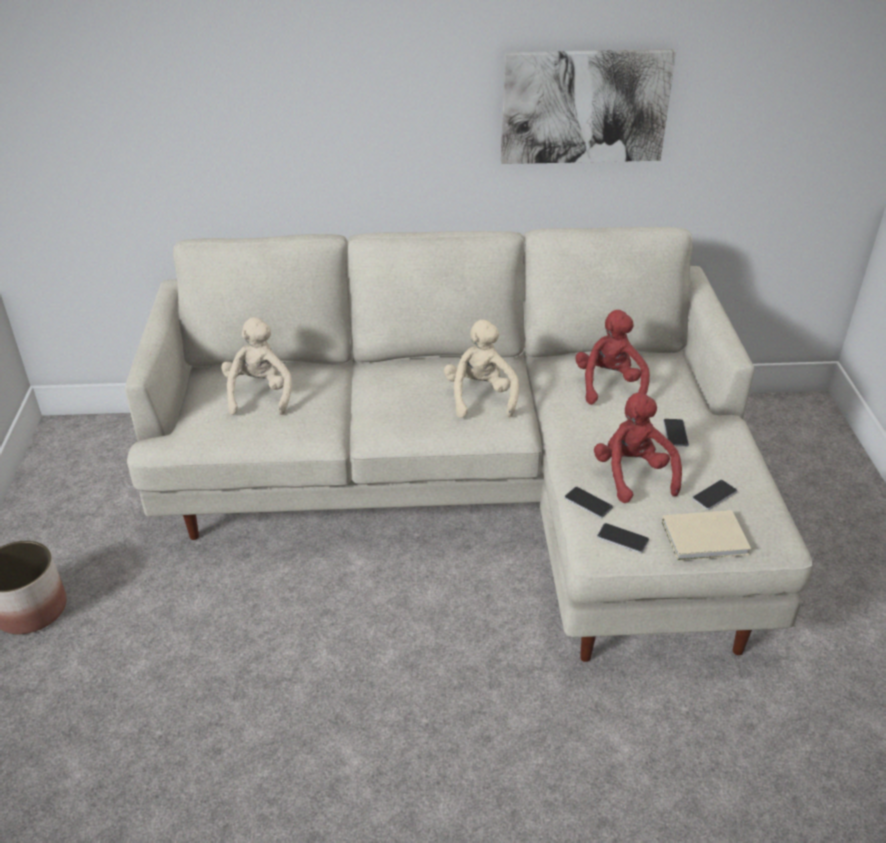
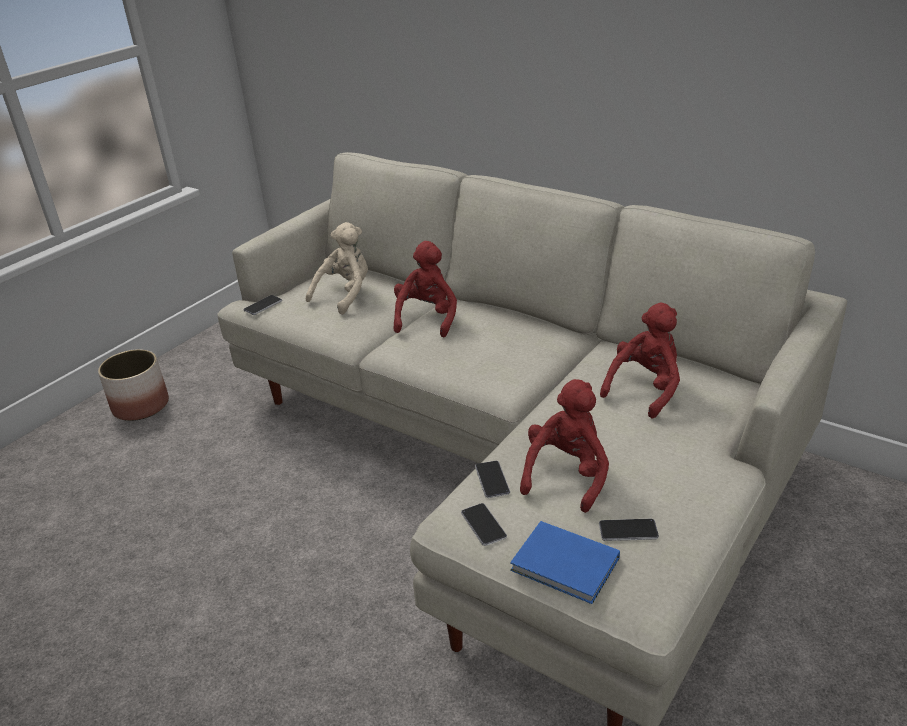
camera: 40 degrees right, 5 degrees down
beige plush toy [444,320,519,418] -> none
picture [501,49,676,164] -> none
beige book [662,510,751,561] -> blue book [510,521,620,604]
phone [663,419,689,447] -> phone moved to [244,295,282,315]
none -> red plush toy [394,241,457,337]

